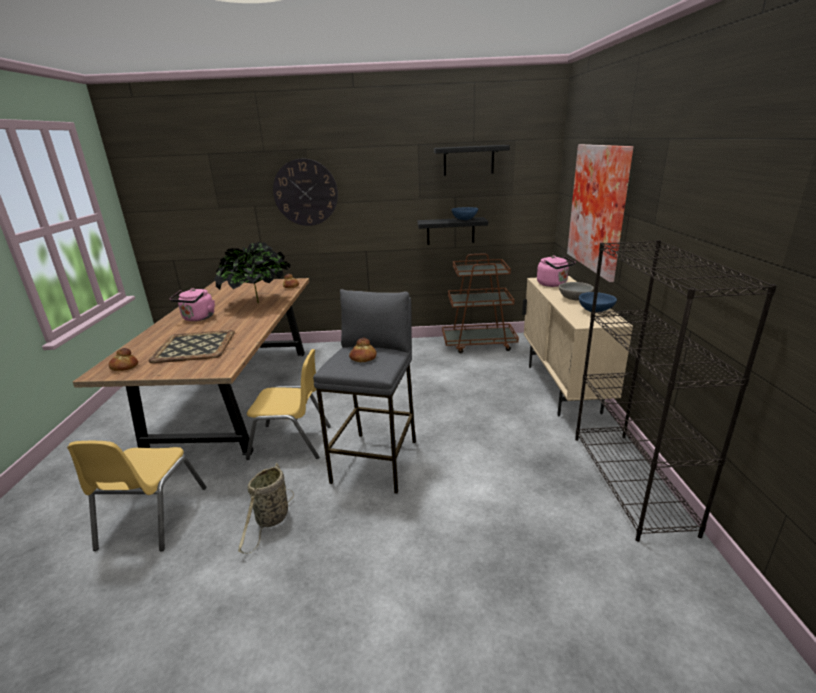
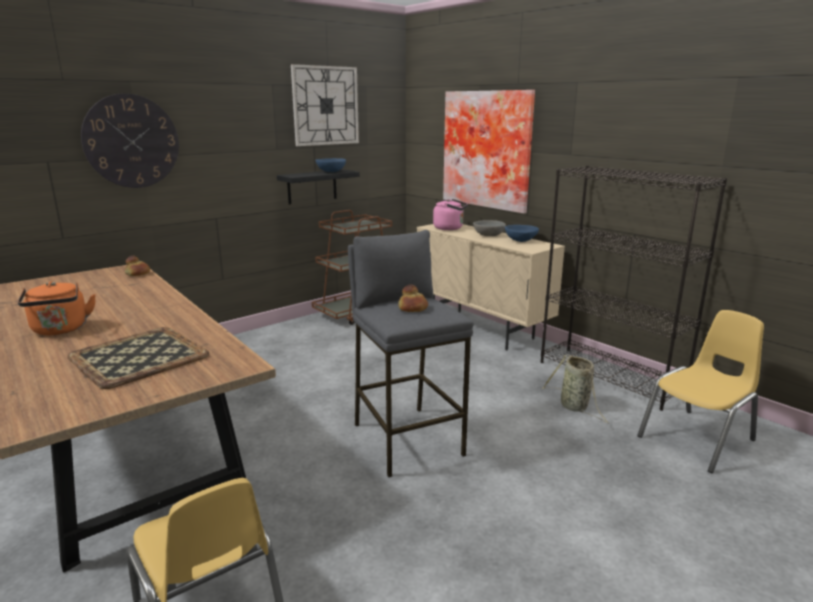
camera: 40 degrees left, 5 degrees down
bread [109,348,138,371] -> none
pink kettle [170,288,215,321] -> orange kettle [18,281,96,335]
potted plant [214,242,291,303] -> none
basket [238,463,294,554] -> basket moved to [542,355,609,423]
yellow chair [246,349,331,460] -> yellow chair moved to [637,310,764,473]
black shelf [434,145,510,176] -> wall clock [291,64,359,146]

